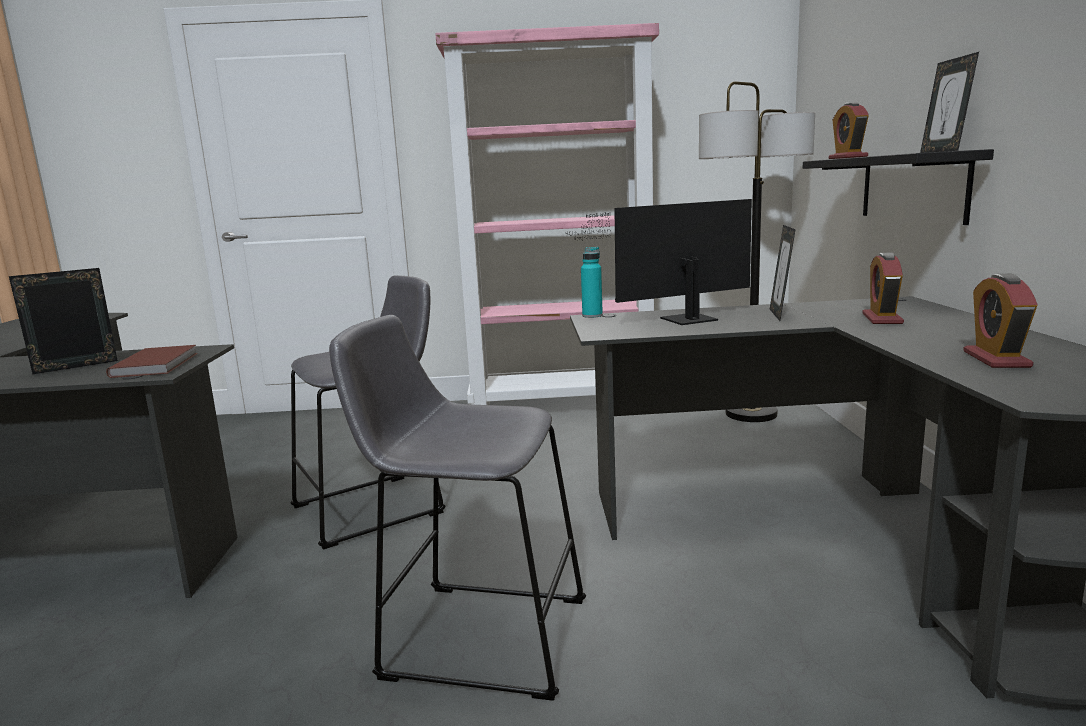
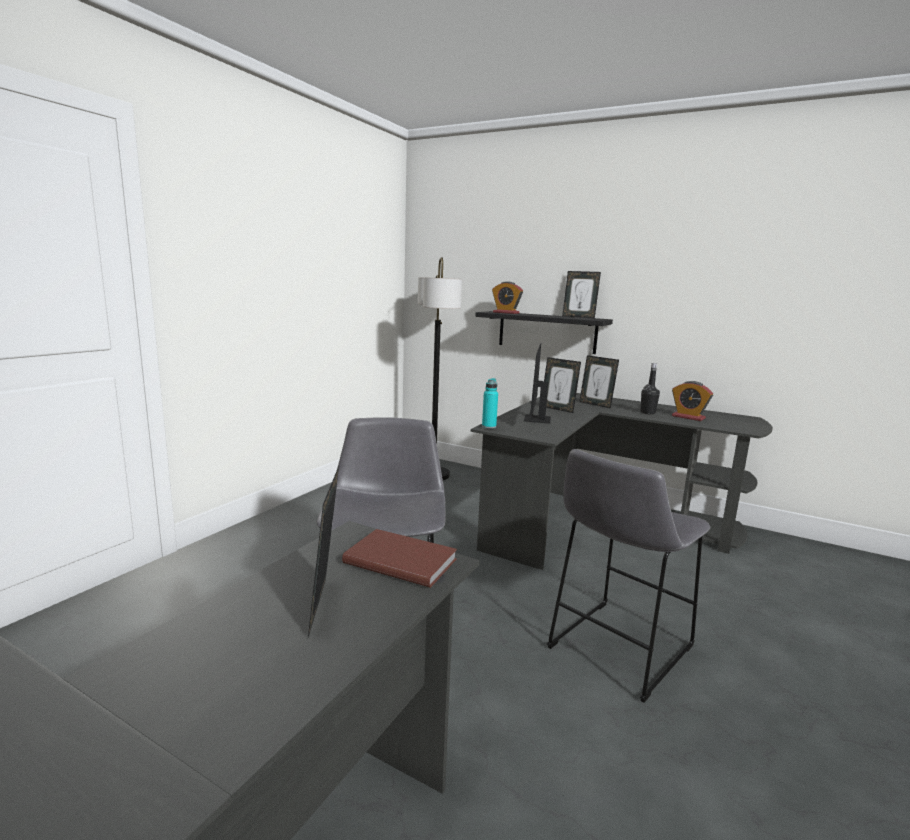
camera: 60 degrees left, 0 degrees up
pink bookcase [435,23,659,405] -> none
alarm clock [862,253,904,324] -> picture frame [579,355,619,409]
none -> black bottle [641,363,660,415]

